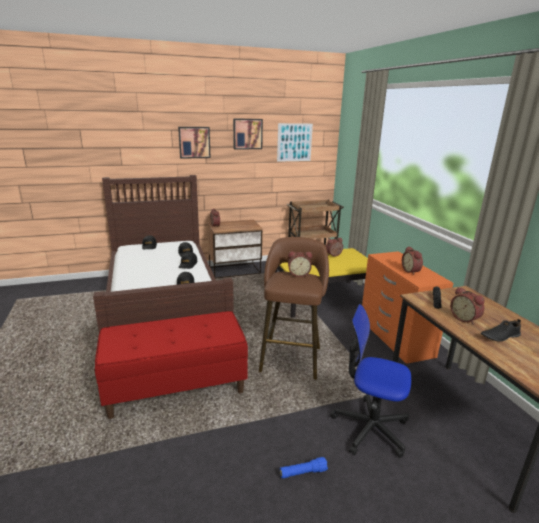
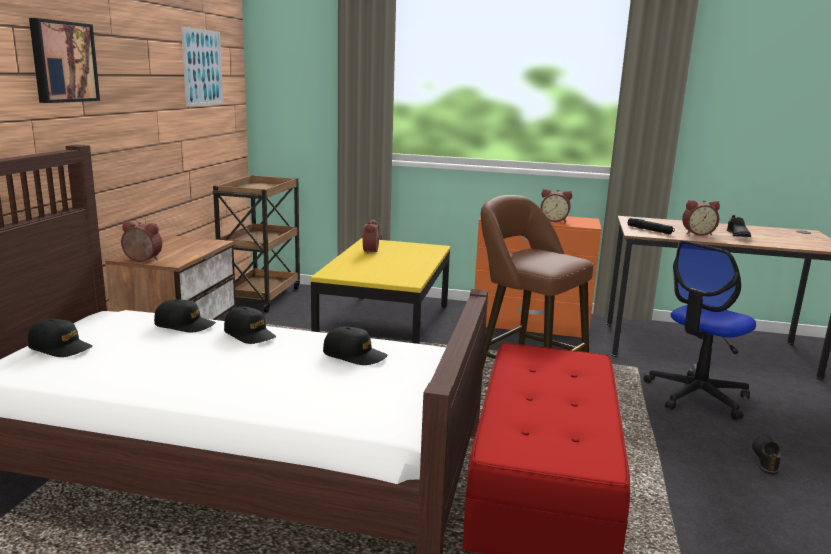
camera: 60 degrees left, 5 degrees down
picture [233,118,263,150] -> none
blue flashlight [280,457,328,478] -> black shoe [752,434,781,475]
alarm clock [288,251,312,277] -> none

